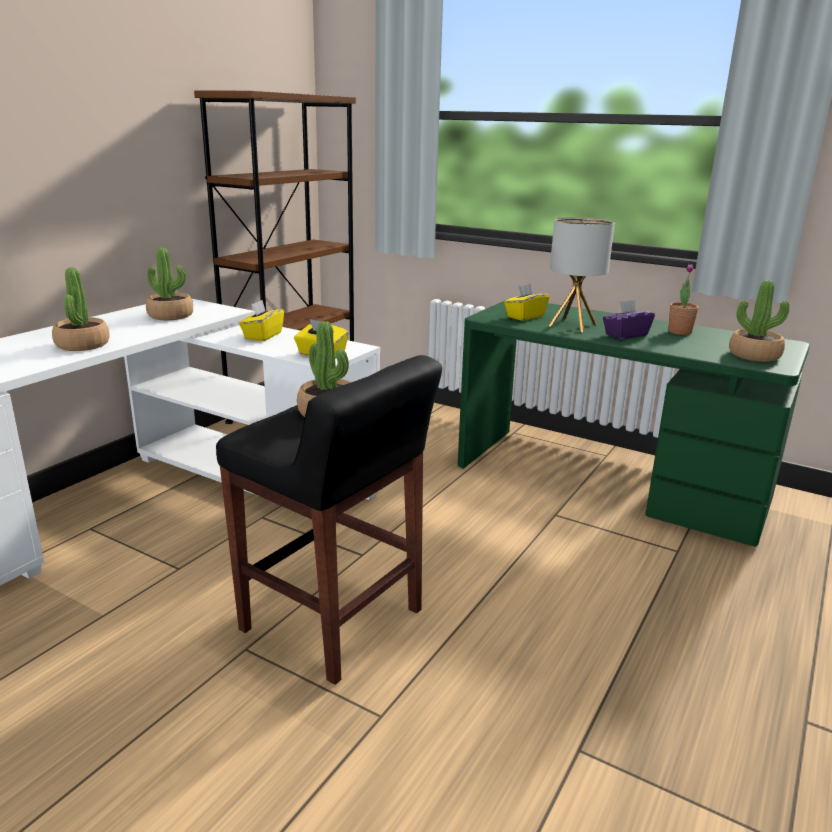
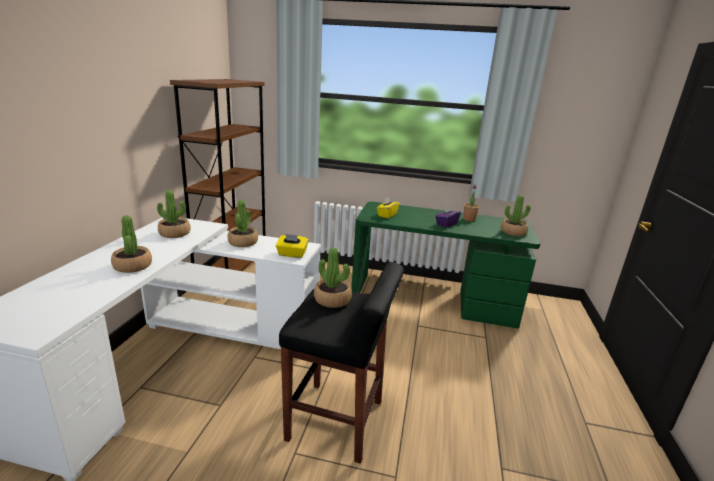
camera: 20 degrees left, 0 degrees up
yellow tissue box [239,300,284,341] -> potted plant [228,200,258,247]
table lamp [548,217,615,333] -> none

